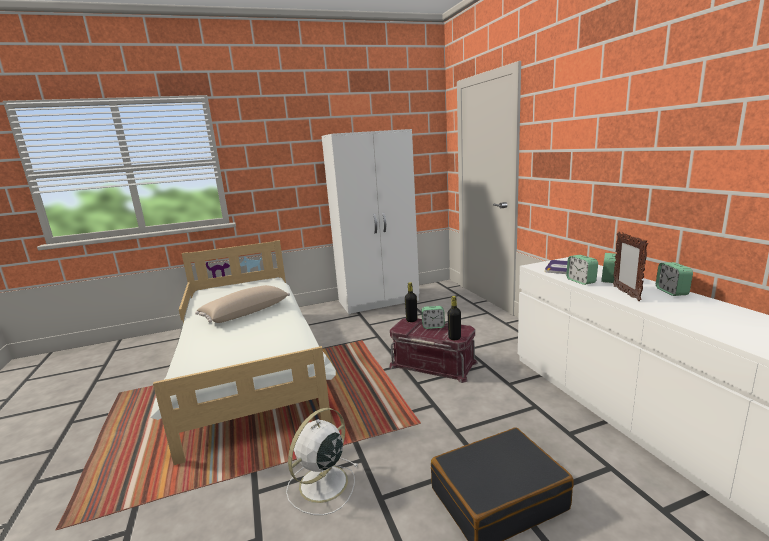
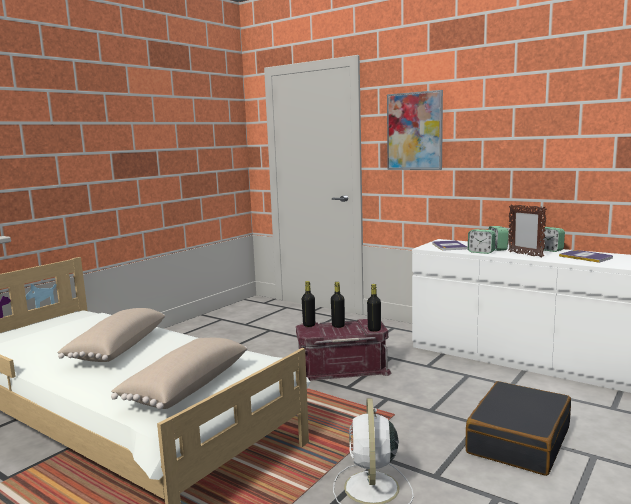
camera: 35 degrees left, 5 degrees down
white wardrobe [322,129,419,314] -> none
alarm clock [422,306,445,329] -> black bottle [331,282,345,328]
none -> beige pillow [111,338,247,410]
none -> picture [387,90,443,170]
none -> book [559,250,613,263]

